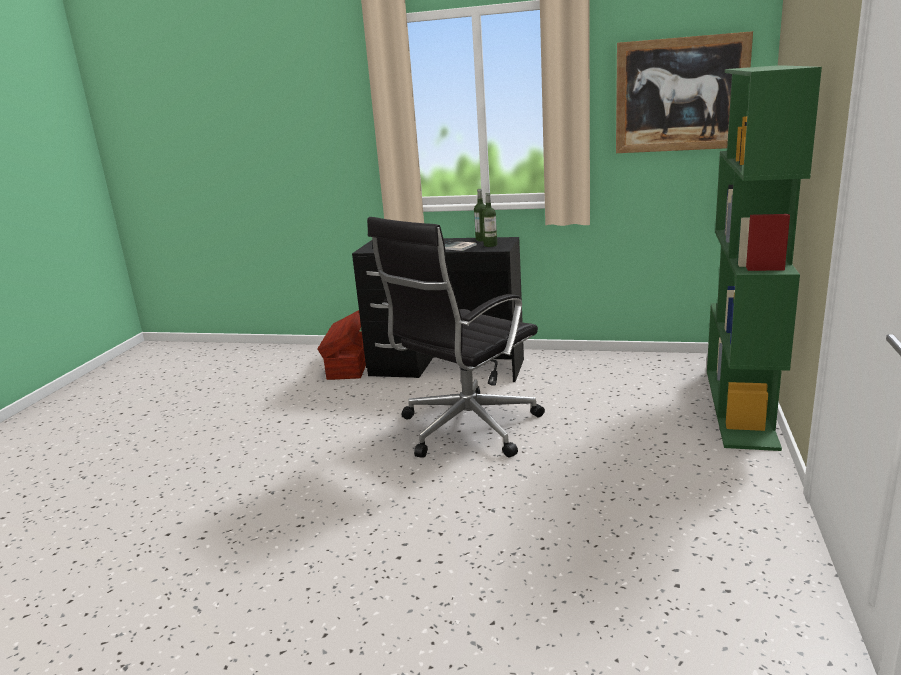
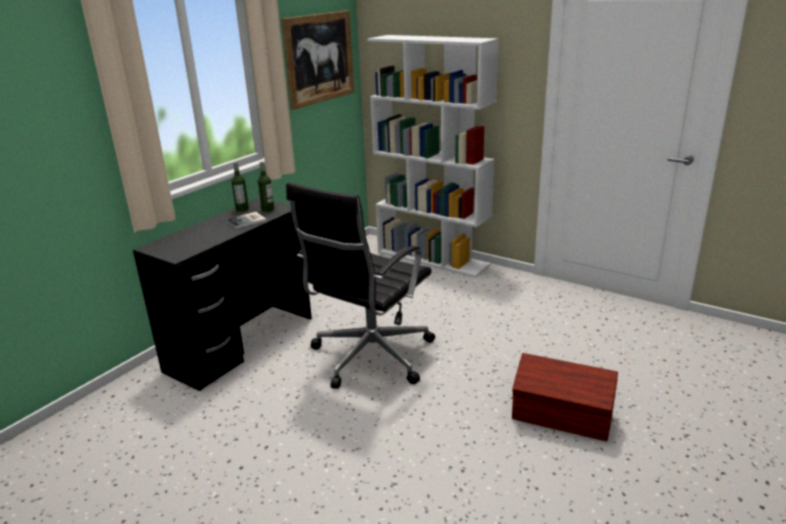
camera: 70 degrees left, 5 degrees up
brown storage box [317,310,366,380] -> brown storage box moved to [512,353,618,441]
black office chair [367,217,545,458] -> black office chair turned 60 degrees clockwise [286,182,435,389]
green bookcase [707,65,822,451] -> white bookcase [367,35,499,278]

